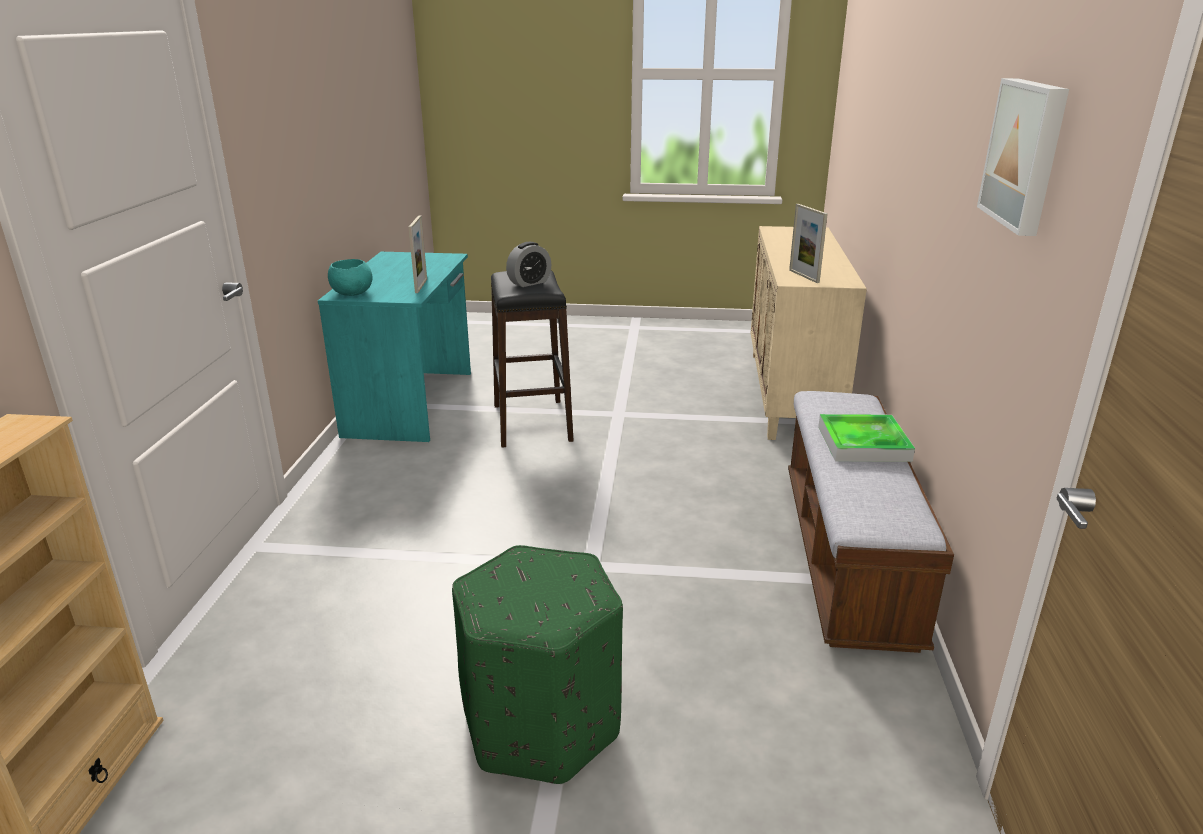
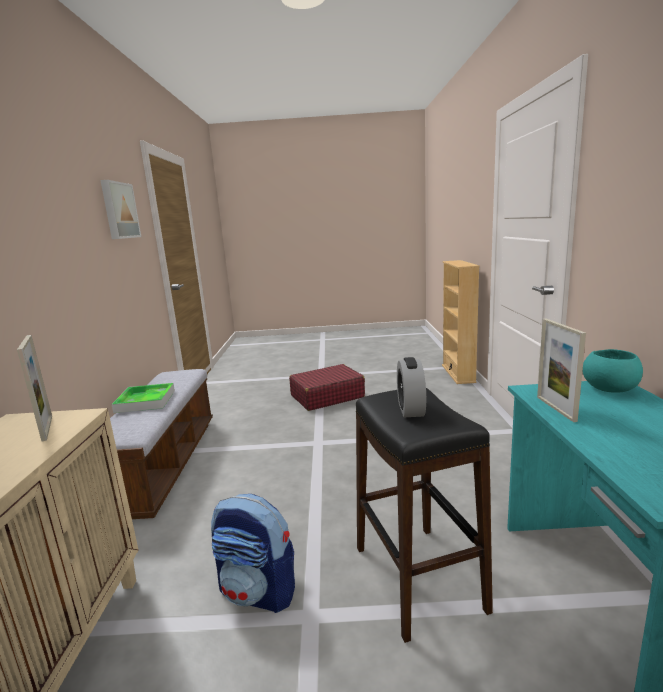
camera: 175 degrees right, 10 degrees down
green ottoman [452,545,623,784] -> red suitcase [289,364,365,411]
alarm clock [506,242,551,287] -> alarm clock turned 45 degrees counterclockwise [397,357,426,417]
none -> backpack [211,494,295,613]

